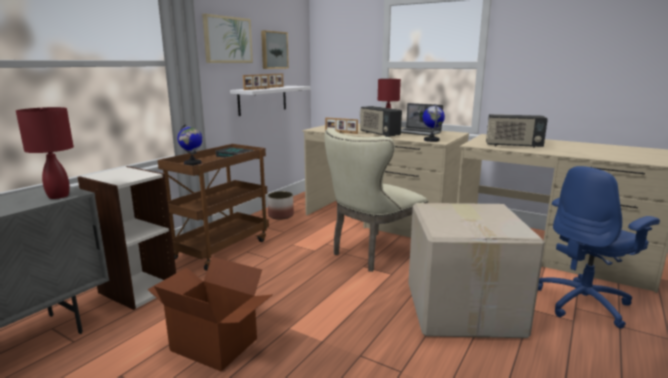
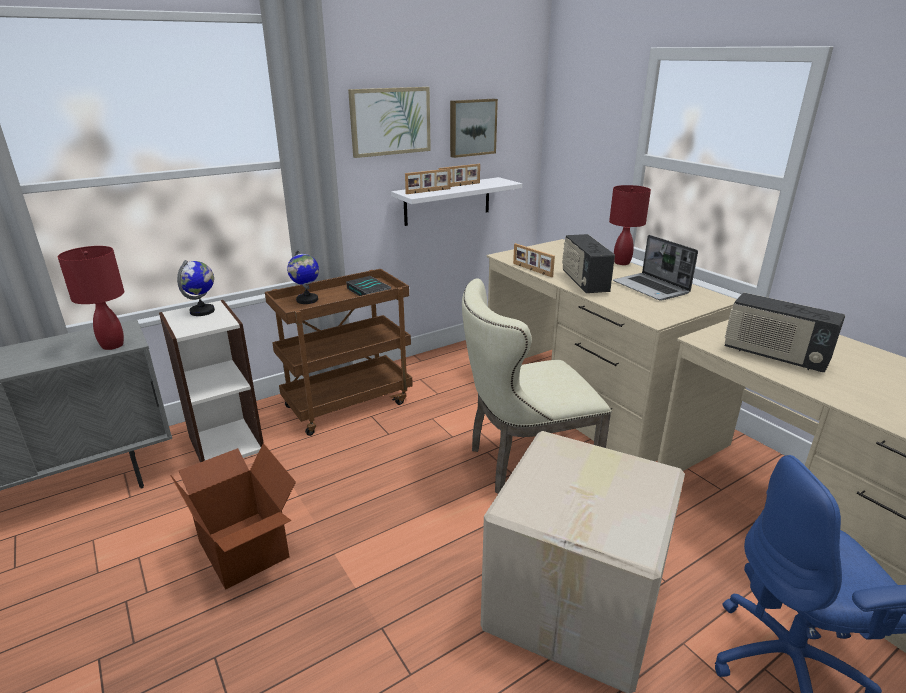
camera: 25 degrees right, 10 degrees up
planter [268,191,294,220] -> none
globe [423,104,445,142] -> globe moved to [177,260,215,316]

